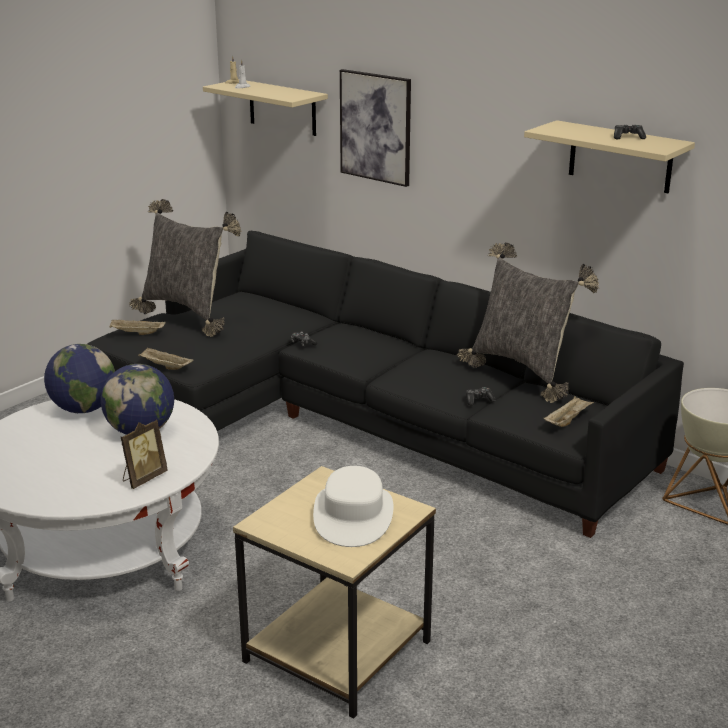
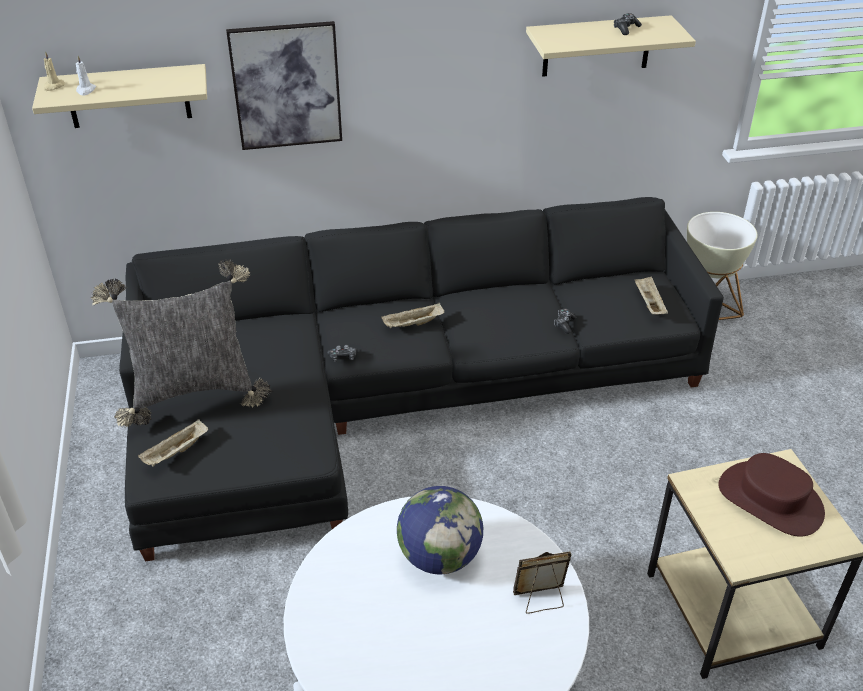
camera: 50 degrees left, 15 degrees up
globe [44,344,115,413] -> none
picture frame [121,419,168,489] -> picture frame turned 90 degrees counterclockwise [513,551,571,614]
beige tray [138,348,194,370] -> beige tray moved to [382,302,444,328]
white hat [313,466,393,547] -> brown hat [719,453,825,537]
pillow [457,243,599,403] -> none

